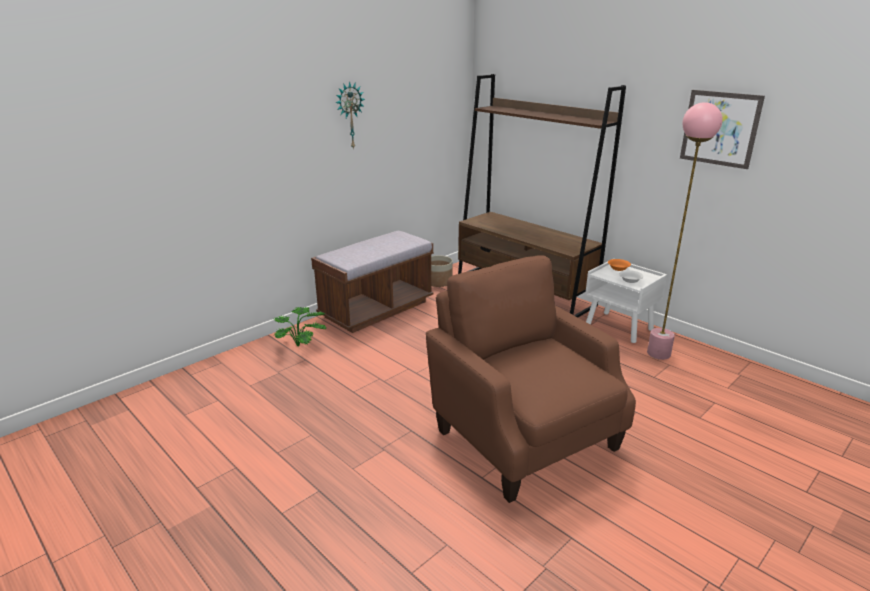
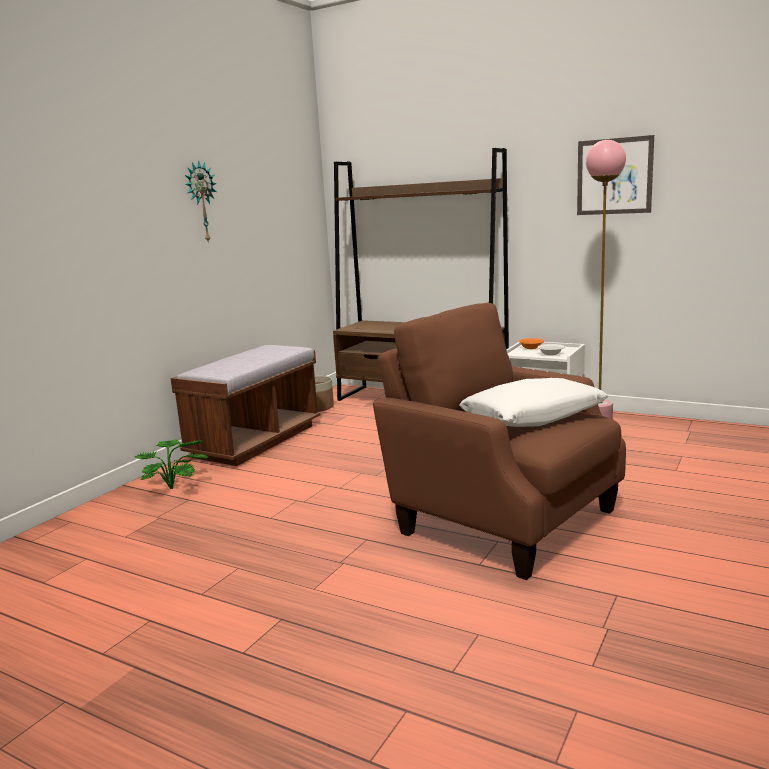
camera: 15 degrees left, 10 degrees down
none -> white pillow [459,378,608,427]

